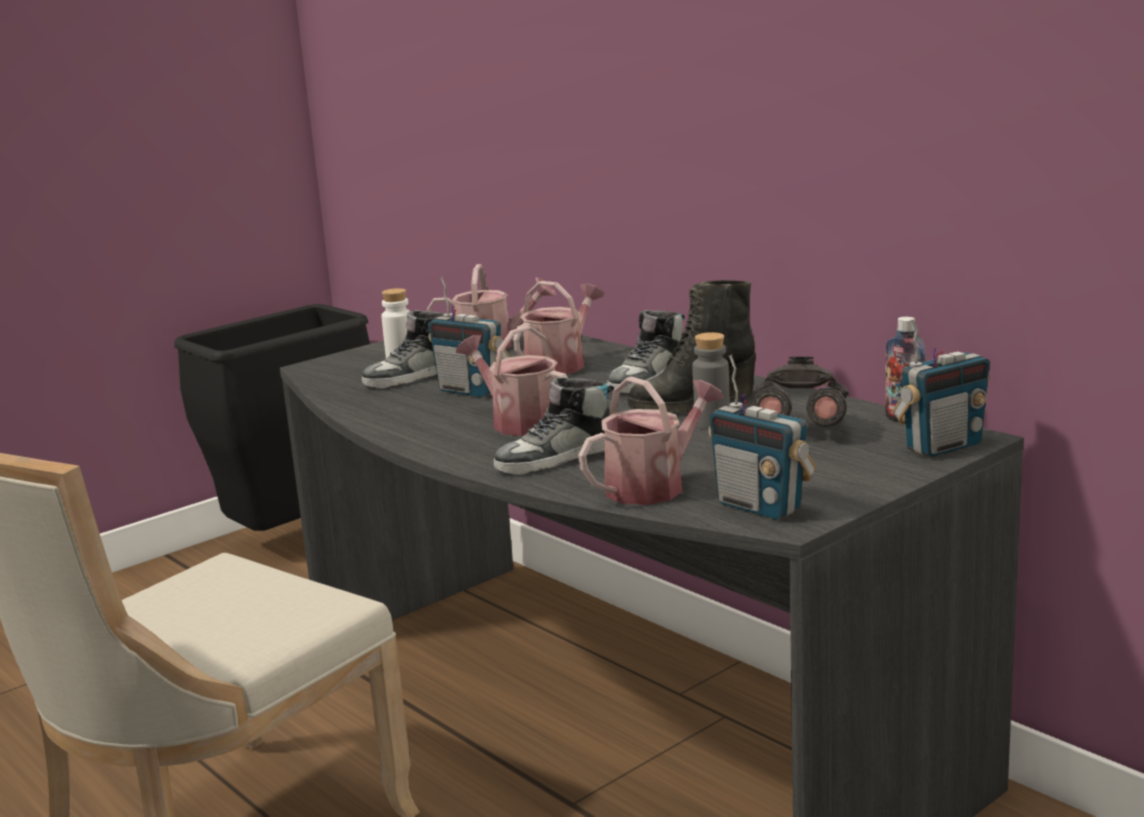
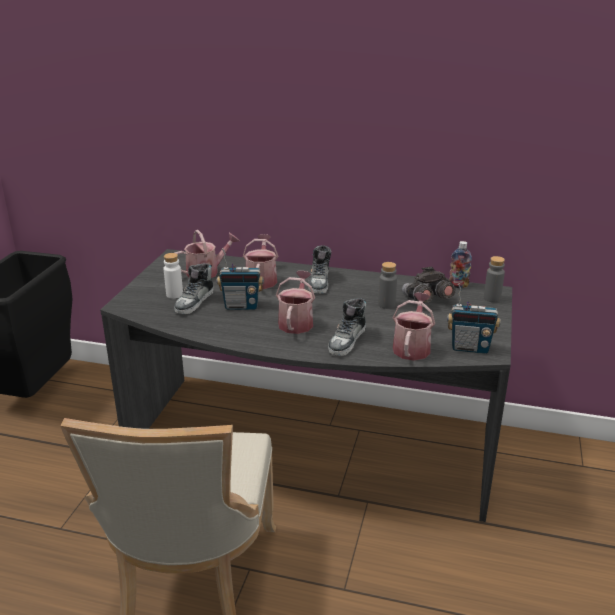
camera: 35 degrees left, 10 degrees up
watering can [456,325,568,436] -> watering can turned 90 degrees clockwise [276,271,315,334]
black boot [628,280,756,413] -> none
radio [892,318,990,457] -> grey bottle [484,256,505,302]

